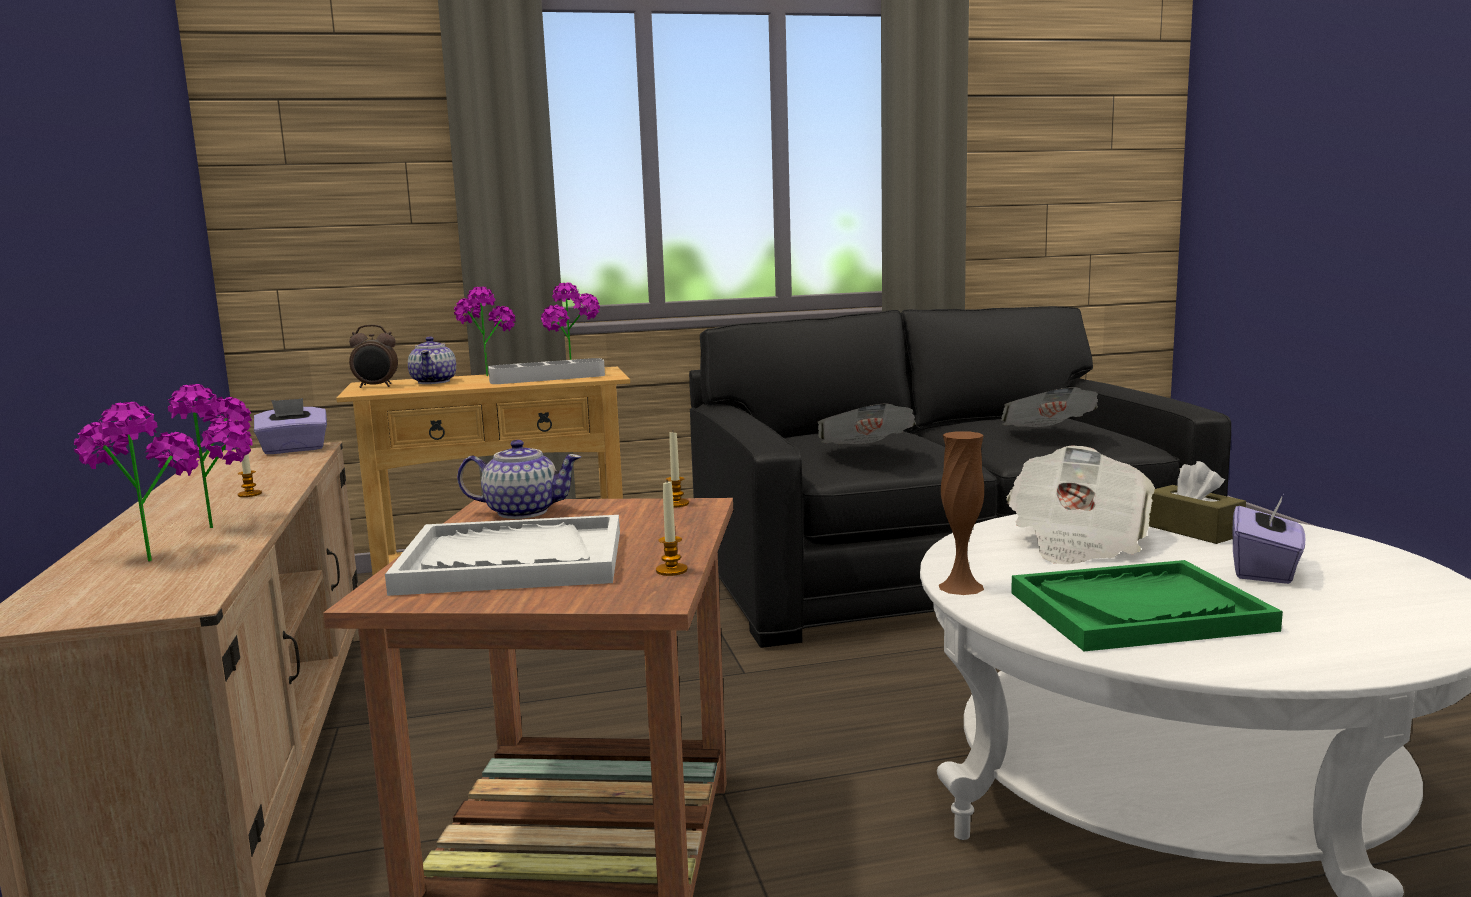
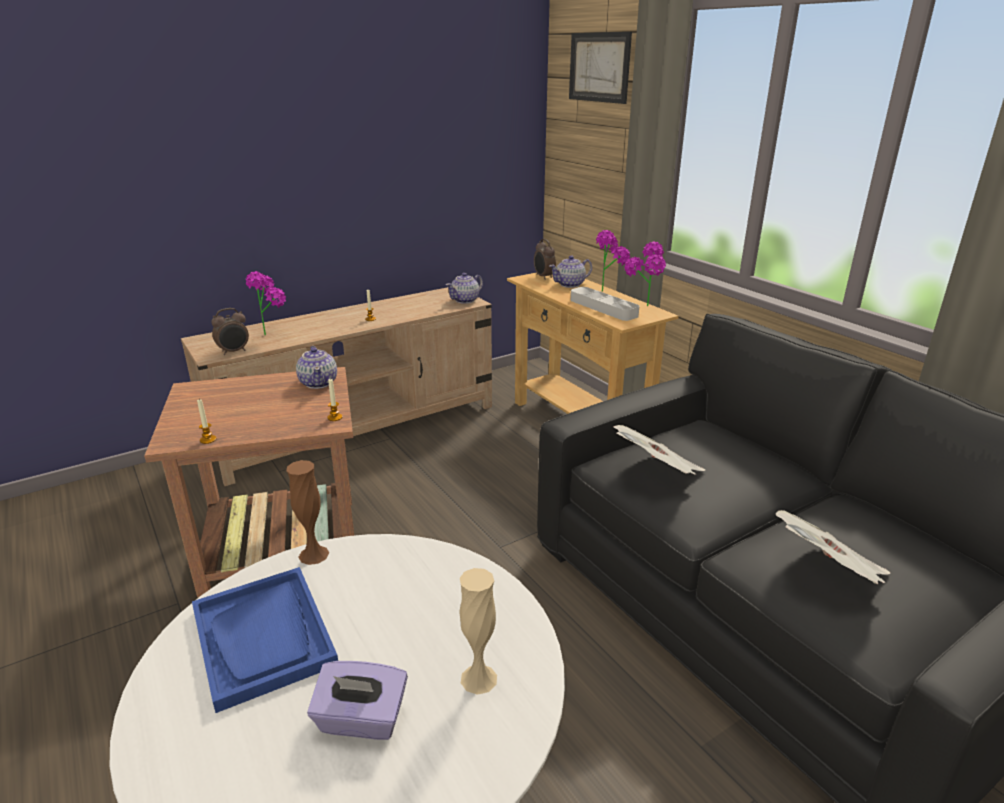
camera: 70 degrees right, 15 degrees up
potted plant [168,384,253,528] -> none
purple tissue box [254,398,327,454] -> teapot [446,273,483,304]
white tray [385,515,620,596] -> none
newspaper [1007,446,1155,564] -> none
green tray [1011,560,1283,651] -> blue tray [192,567,338,713]
brown tissue box [1149,461,1246,544] -> beige vase [460,568,497,695]
none -> alarm clock [211,308,249,355]
none -> picture [569,32,632,104]

